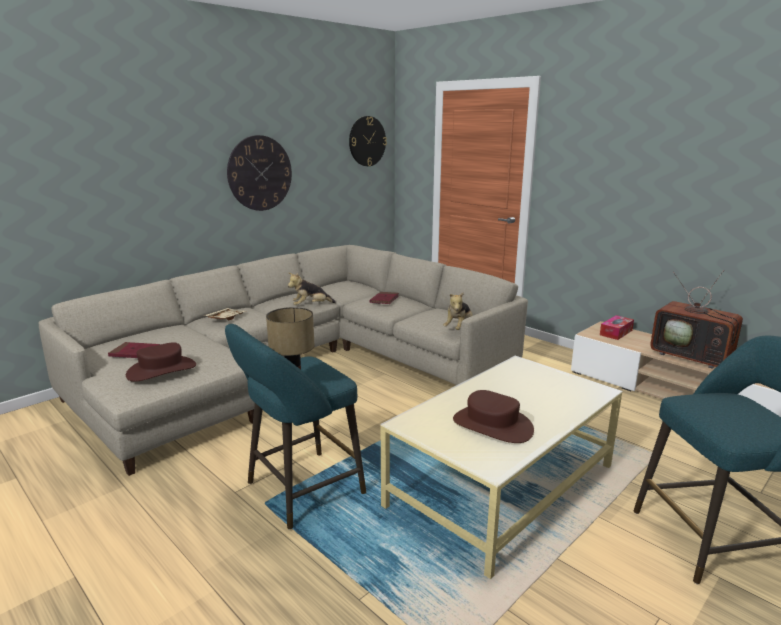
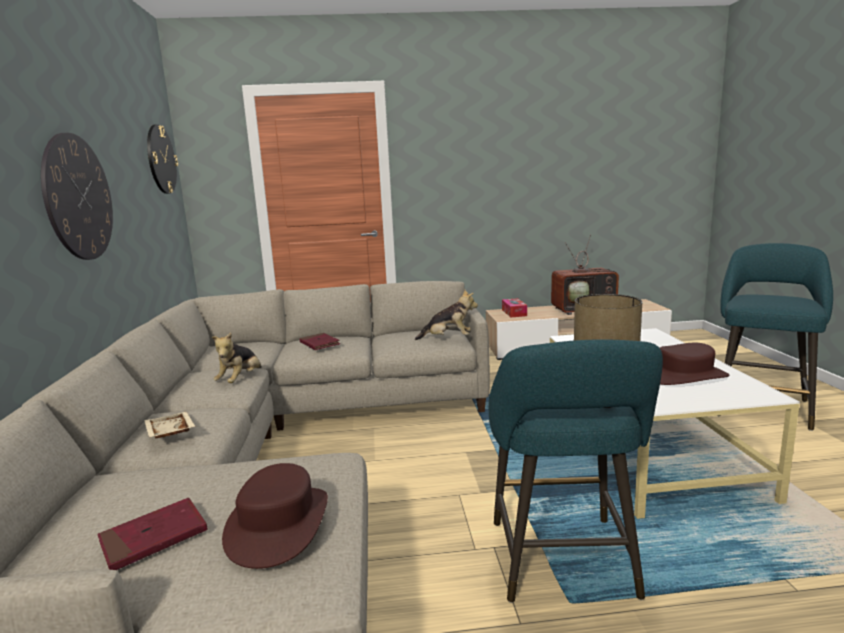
camera: 50 degrees left, 5 degrees down
plush toy [443,292,473,330] -> plush toy turned 60 degrees counterclockwise [415,290,478,340]

